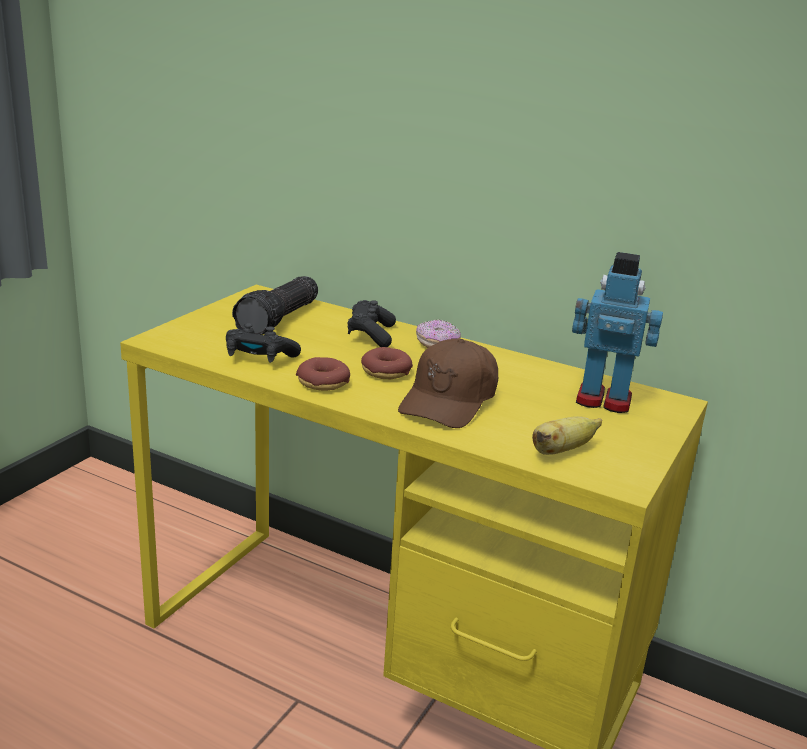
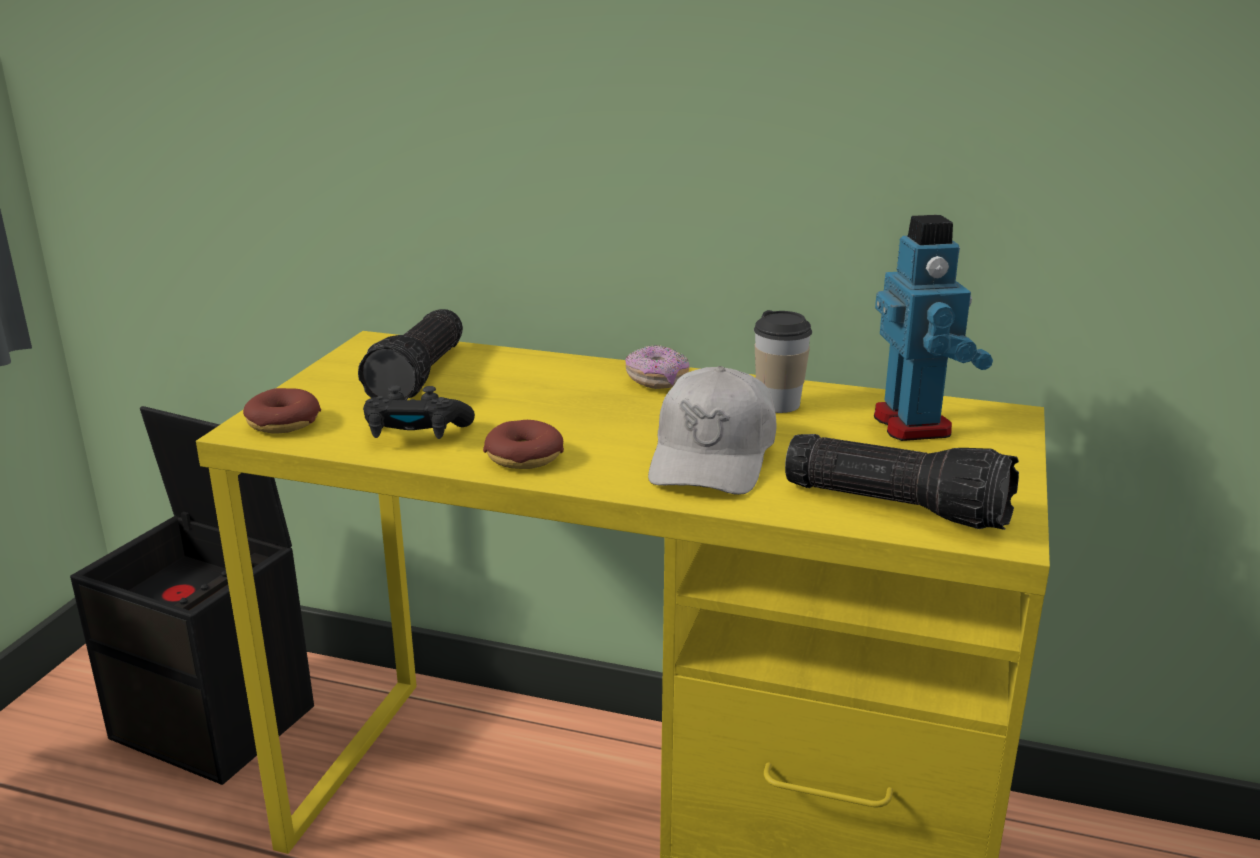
camera: 10 degrees left, 0 degrees up
black game controller [347,300,396,347] -> none
donut [361,347,413,379] -> donut moved to [243,388,321,434]
brown cap [398,339,498,428] -> white cap [648,366,777,495]
banana [532,416,602,455] -> flashlight [785,434,1019,530]
toy robot [572,252,663,413] -> toy robot turned 75 degrees clockwise [874,215,993,441]
none -> black storage box [70,406,314,785]
none -> cup [754,310,812,413]

